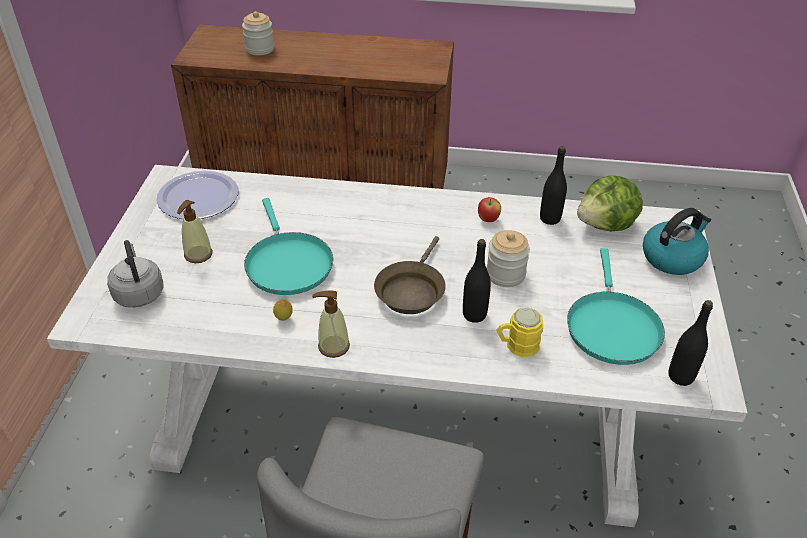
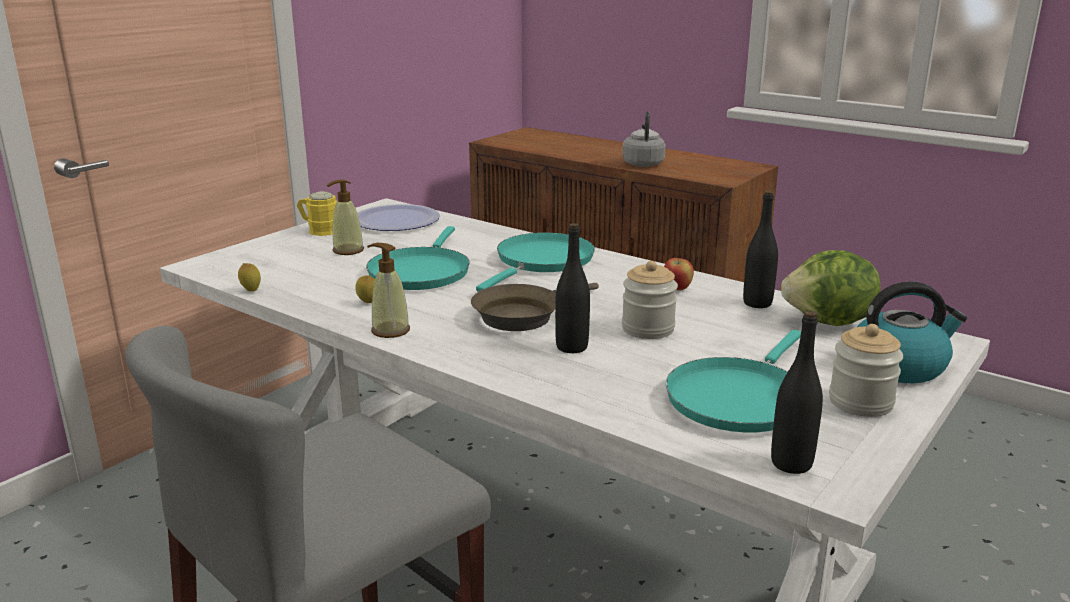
camera: 30 degrees right, 20 degrees down
grey kettle [107,240,163,308] -> grey kettle moved to [622,111,666,167]
jar [242,11,274,55] -> jar moved to [829,324,903,417]
yellow mug [496,307,543,357] -> yellow mug moved to [297,191,337,236]
none -> lemon [238,263,261,292]
none -> turquoise frying pan [476,233,595,292]

